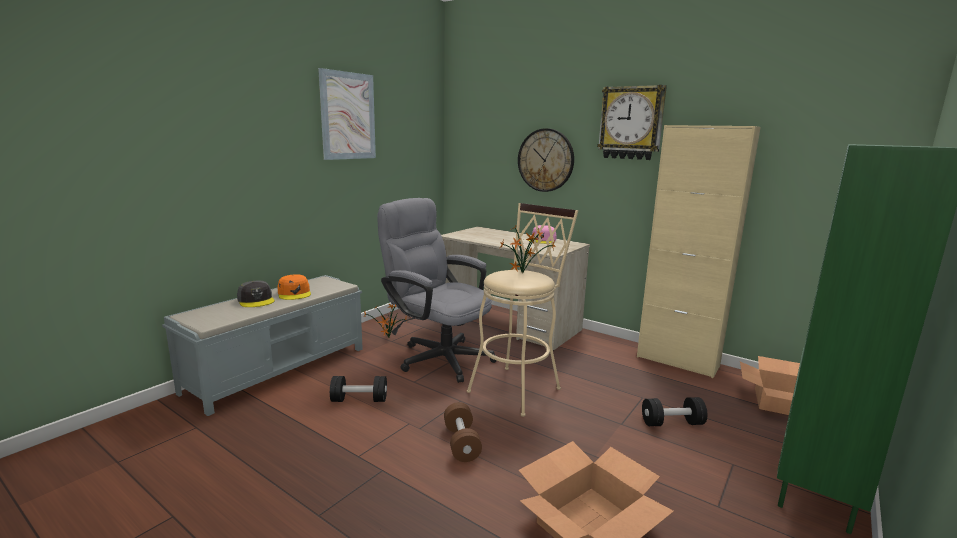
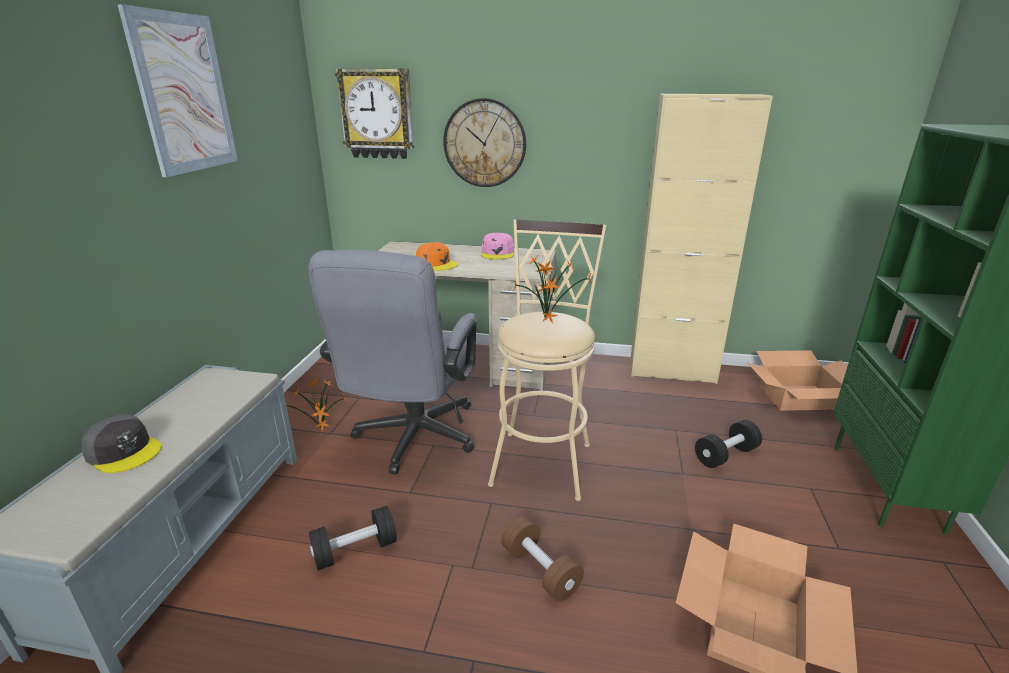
camera: 25 degrees left, 10 degrees up
orange cap [277,275,311,300] -> orange cap moved to [415,242,458,271]
grey office chair [377,198,497,383] -> grey office chair turned 90 degrees counterclockwise [308,250,477,475]
wall clock [597,85,667,160] -> wall clock moved to [335,69,414,159]

